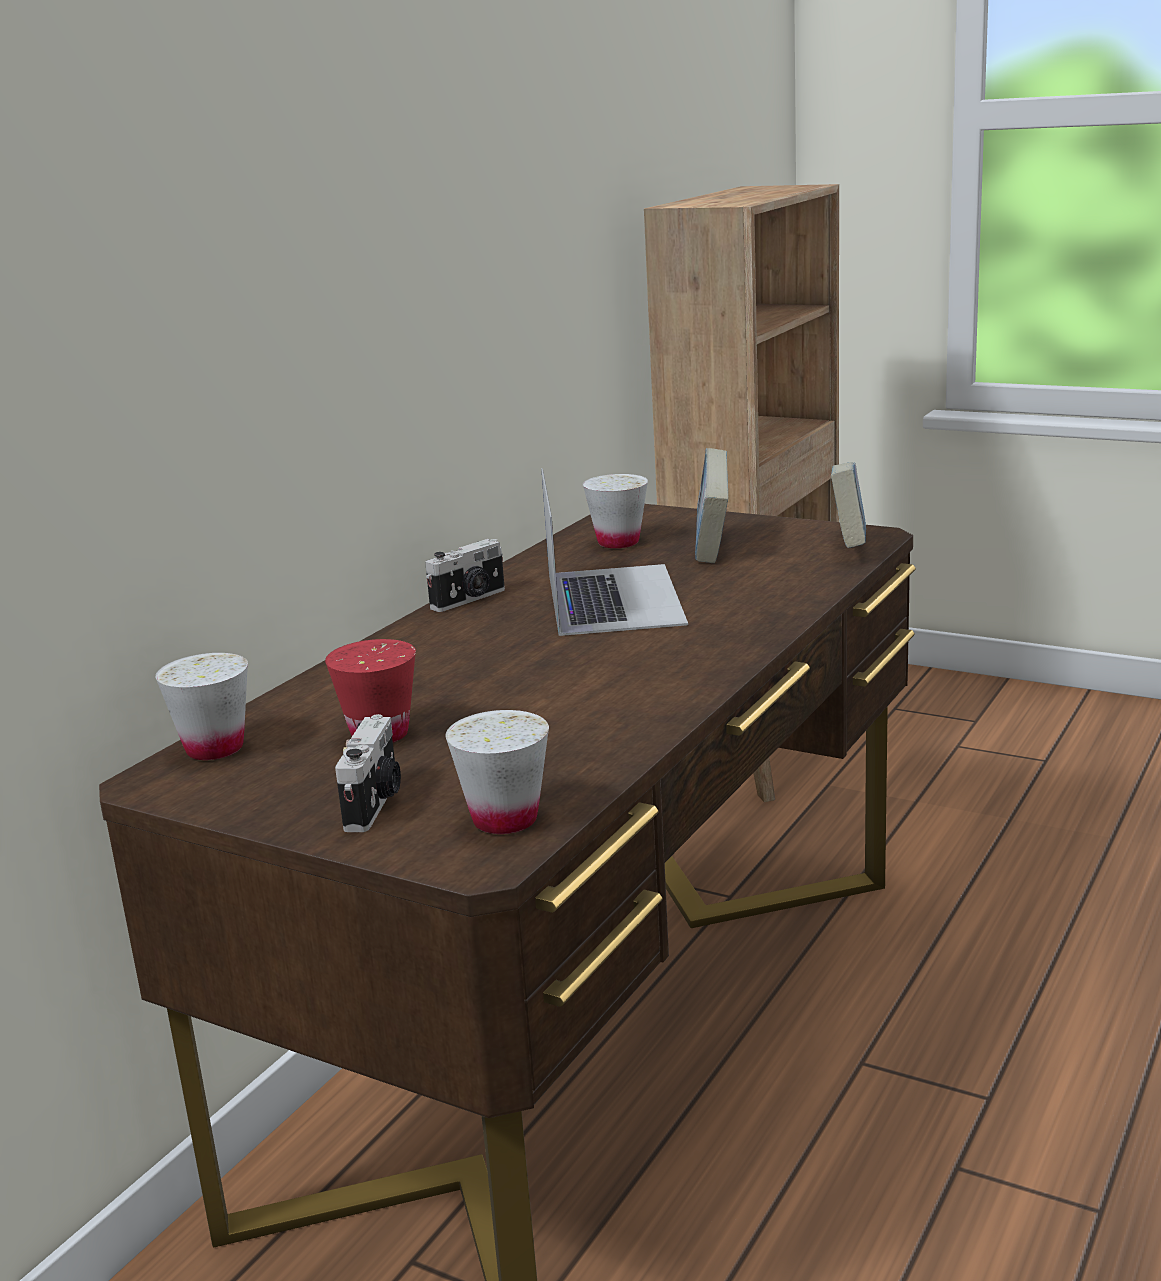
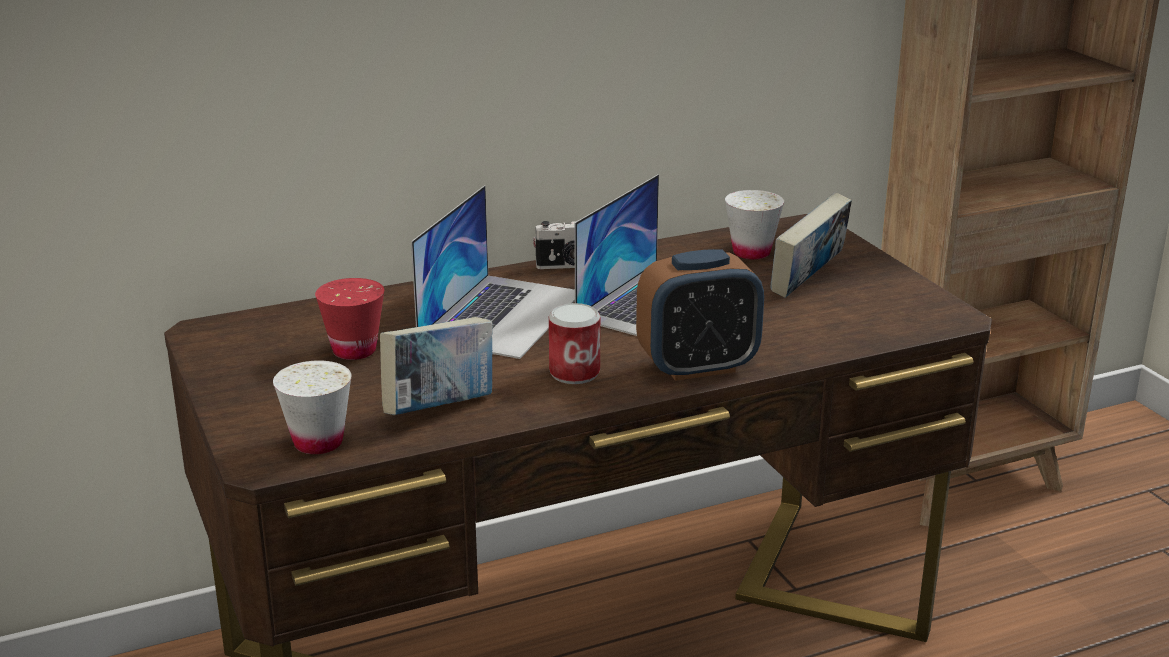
camera: 35 degrees right, 5 degrees up
white cup [155,653,248,760] -> none
camera [335,714,401,832] -> none
book [831,462,866,548] -> book moved to [380,317,493,415]
none -> laptop [411,185,575,359]
none -> can [549,303,600,384]
none -> alarm clock [636,249,764,381]

